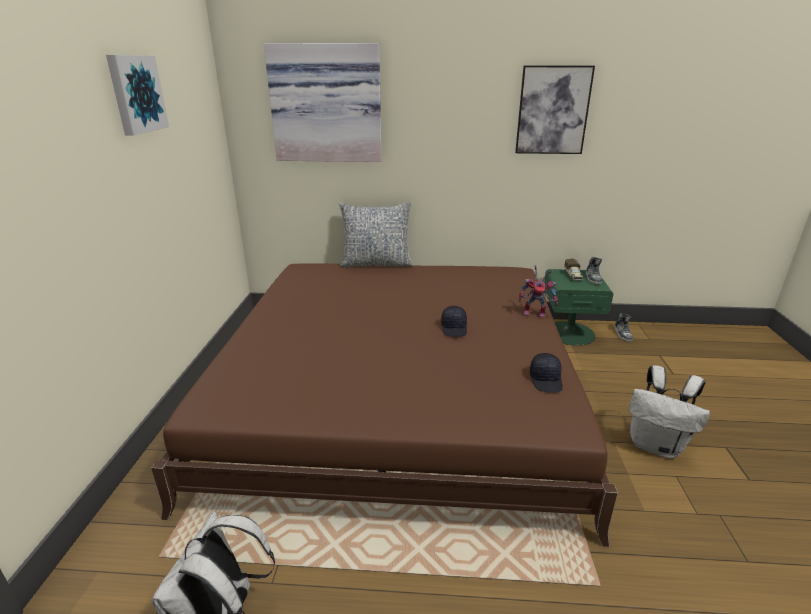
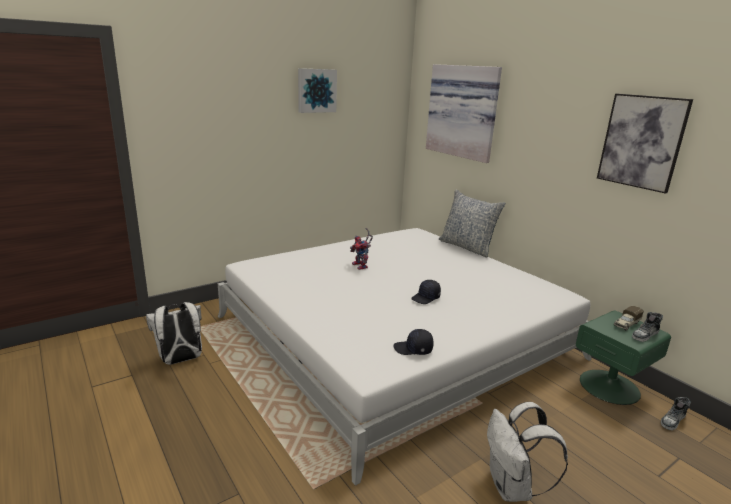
camera: 50 degrees right, 5 degrees down
brown bed [151,263,618,547] -> white bed [218,228,592,486]
toy robot [519,265,558,318] -> toy robot moved to [350,228,373,270]
black cap [530,353,563,393] -> black cap turned 45 degrees clockwise [394,329,434,355]

